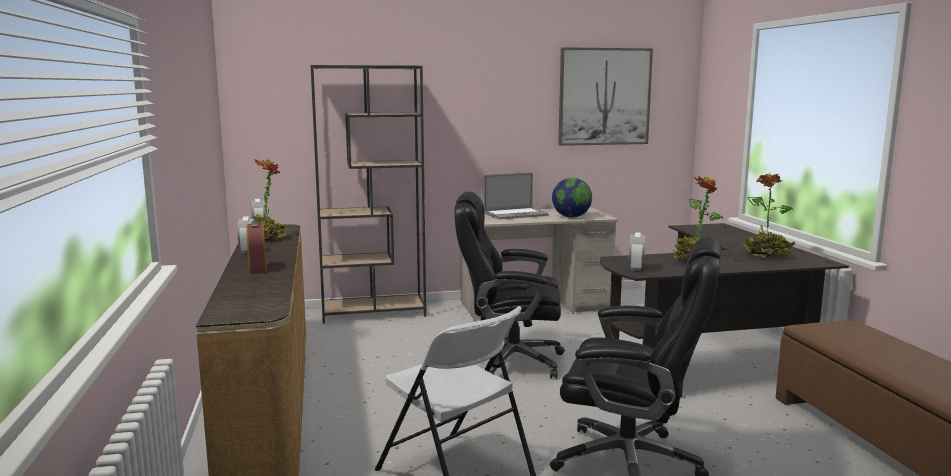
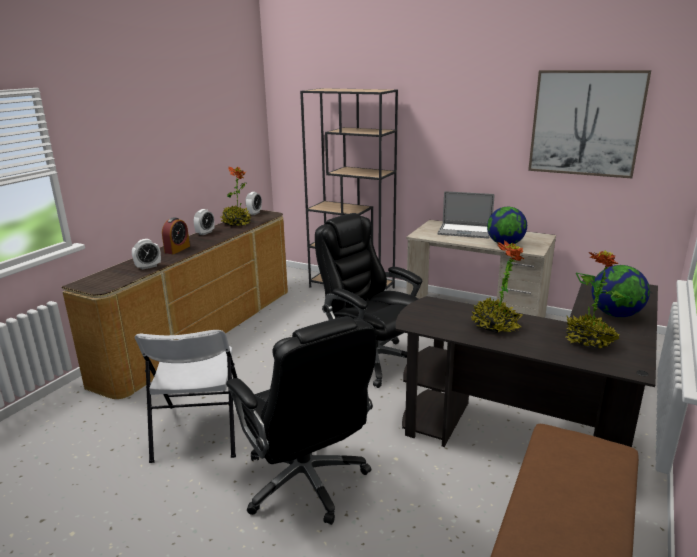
camera: 40 degrees right, 10 degrees up
alarm clock [628,232,646,271] -> alarm clock moved to [132,239,161,270]
none -> globe [592,265,650,317]

